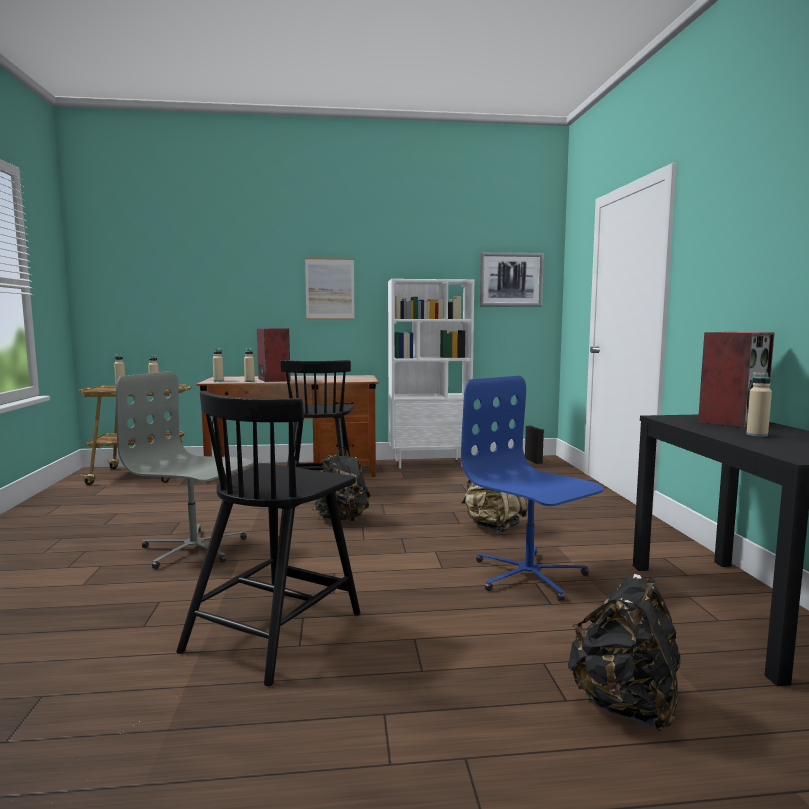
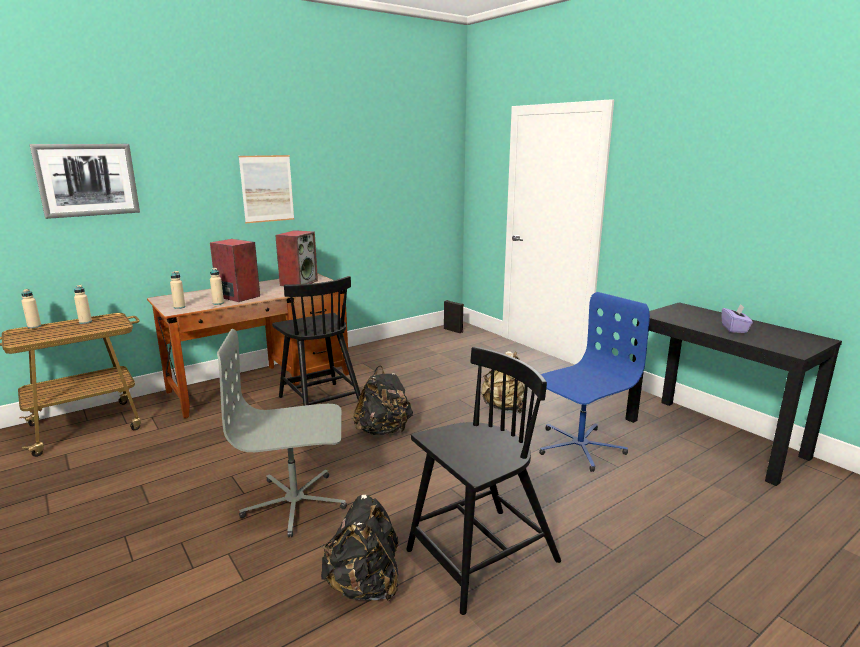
camera: 30 degrees left, 10 degrees up
black chair [176,391,360,686] -> black chair turned 120 degrees counterclockwise [406,346,561,615]
white bookcase [388,279,474,468] -> none
blue office chair [461,375,603,601] -> blue office chair turned 120 degrees clockwise [539,292,650,472]
picture [479,252,544,307] -> picture moved to [30,144,140,219]
black backpack [568,574,681,731] -> black backpack moved to [321,495,399,602]
speaker [698,332,775,428] -> speaker moved to [275,230,318,286]
beige bottle [746,372,772,437] -> purple tissue box [722,304,753,333]

